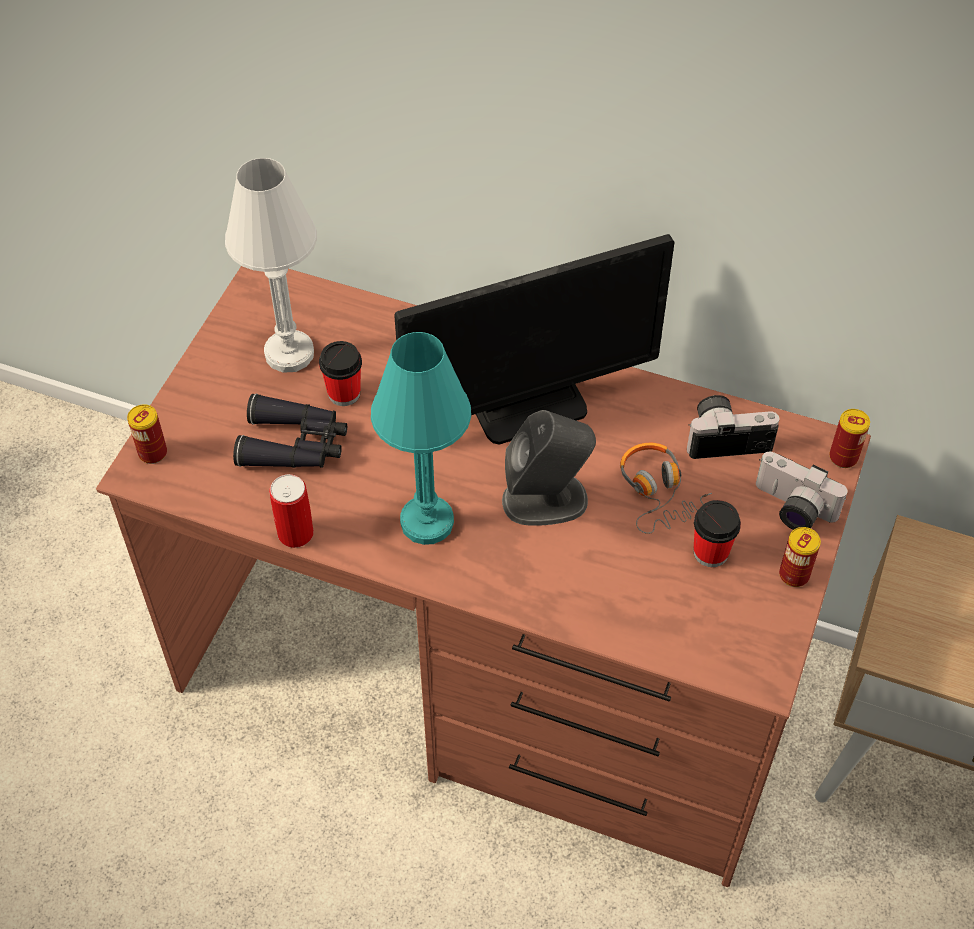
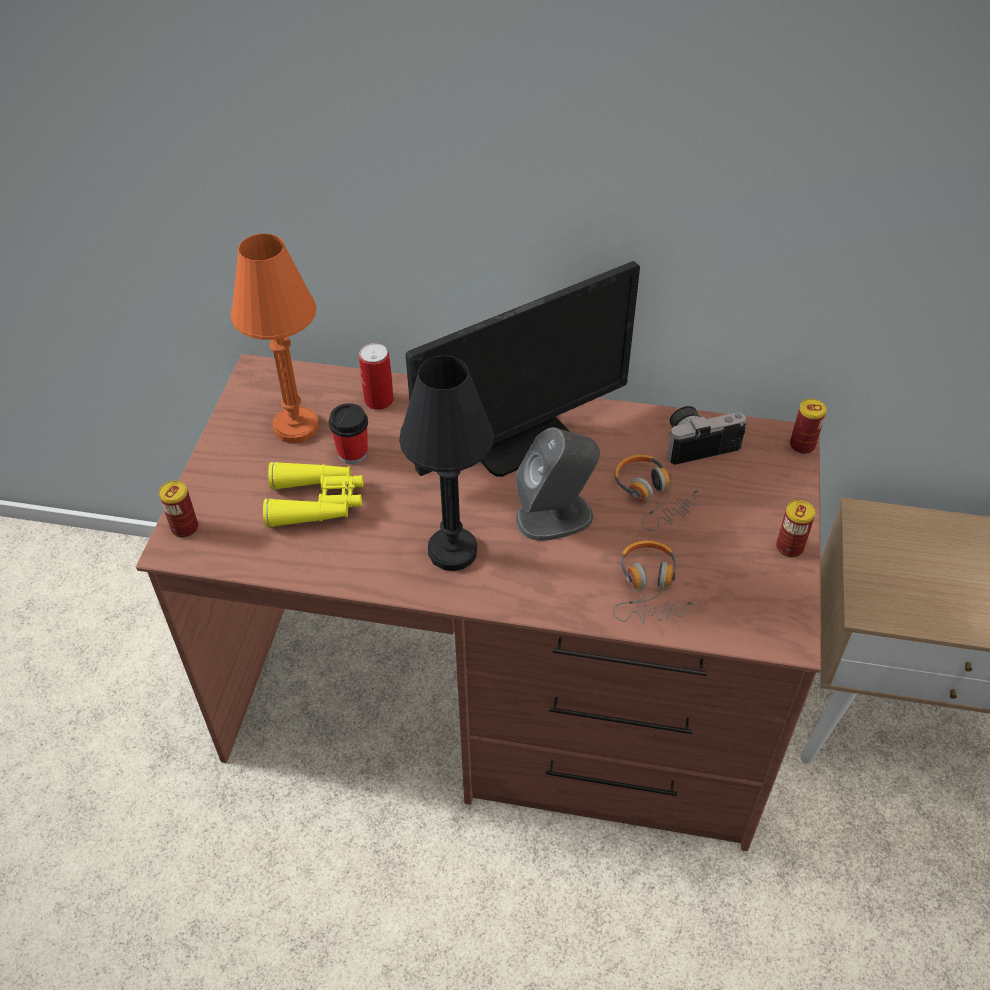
camera: 10 degrees left, 5 degrees down
white table lamp [225,158,317,373] -> orange table lamp [231,234,319,444]
black binoculars [233,394,347,468] -> yellow binoculars [263,461,363,528]
can [269,474,314,548] -> can moved to [359,343,394,410]
turquoise table lamp [371,332,471,545] -> black table lamp [399,356,494,571]
cup [694,500,741,567] -> none
camera [756,452,848,530] -> none
none -> headphones [613,541,697,623]

